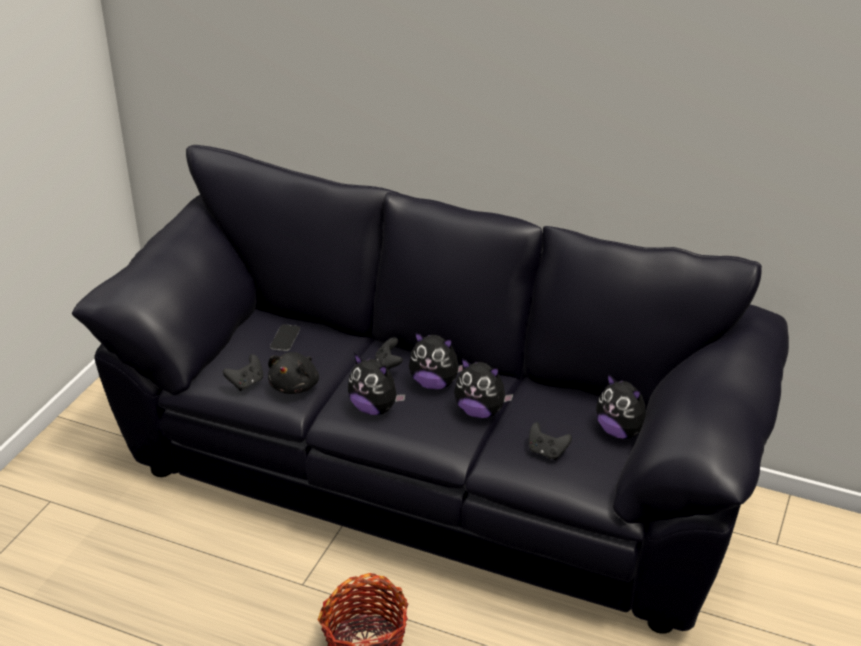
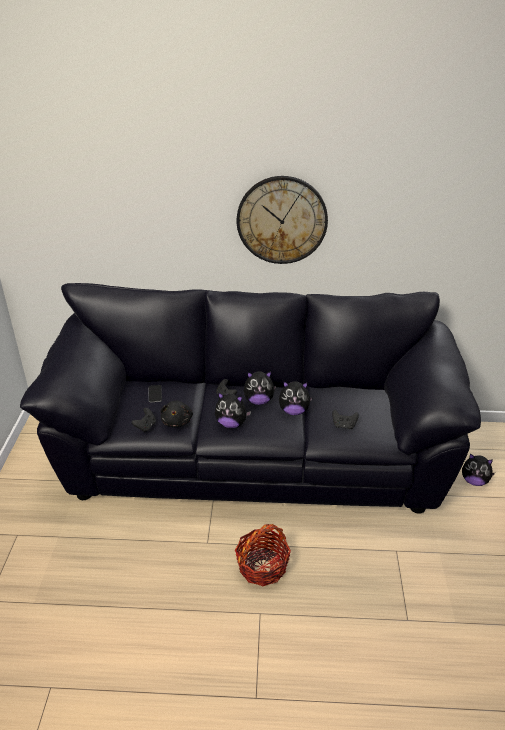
camera: 20 degrees left, 0 degrees up
plush toy [596,374,646,439] -> plush toy moved to [462,453,495,486]
none -> wall clock [237,176,328,264]

